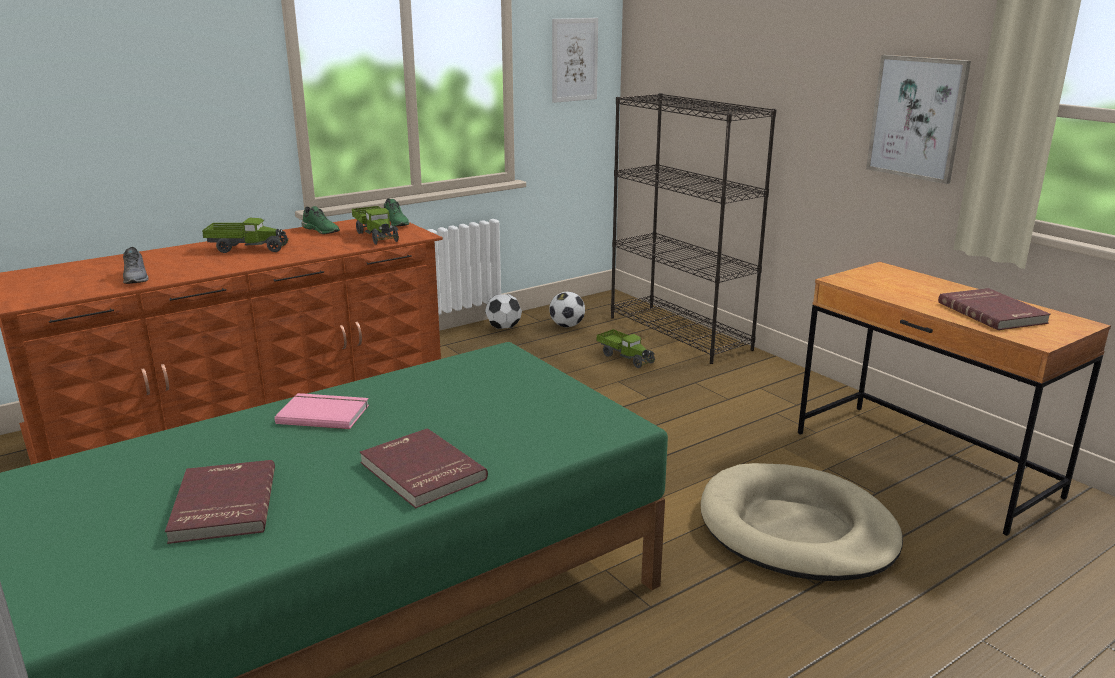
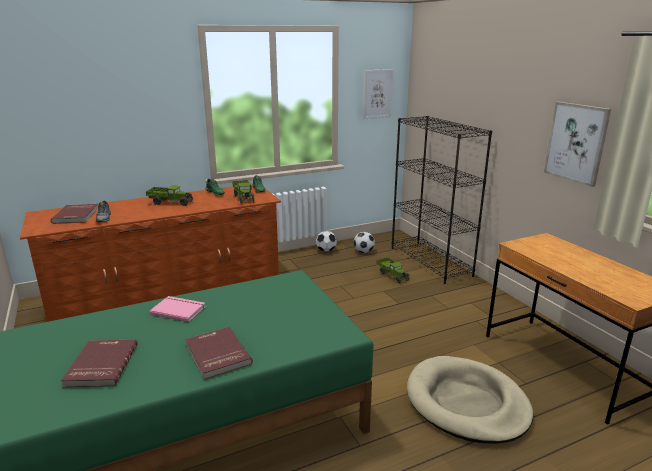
camera: 10 degrees right, 0 degrees up
red book [938,288,1051,330] -> red book moved to [51,204,98,224]

